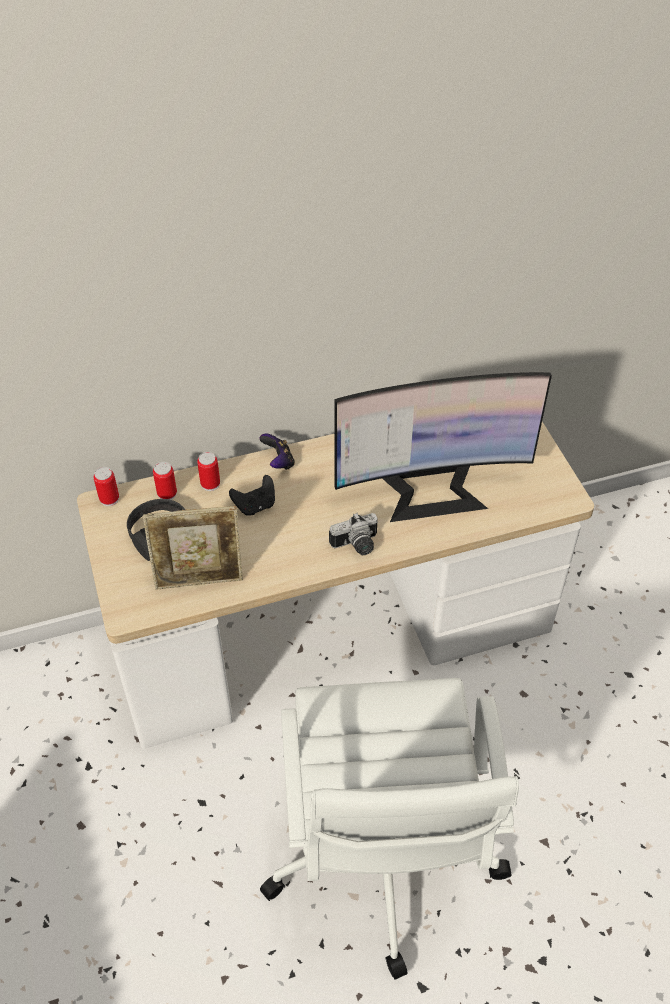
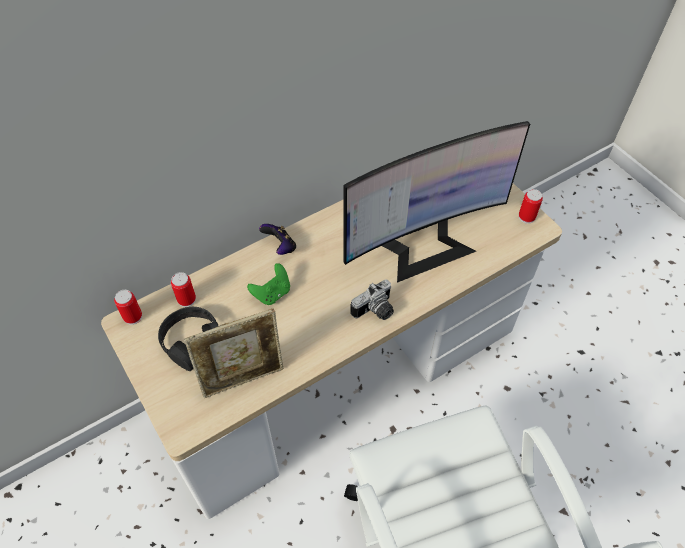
camera: 15 degrees left, 5 degrees up
can [197,452,220,491] -> can moved to [519,189,543,224]
black game controller [229,475,275,516] -> green game controller [247,263,290,305]

